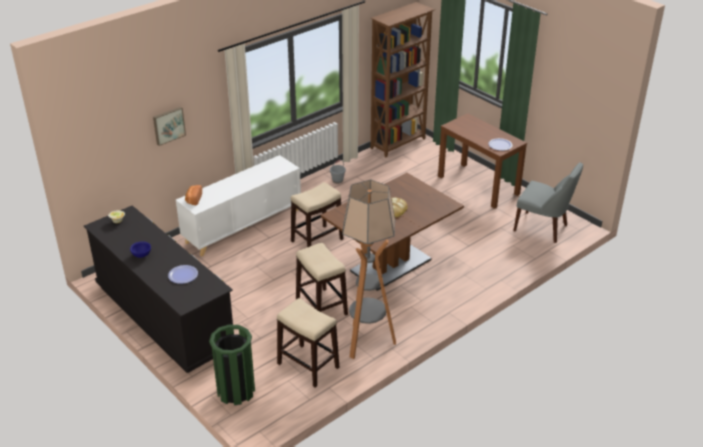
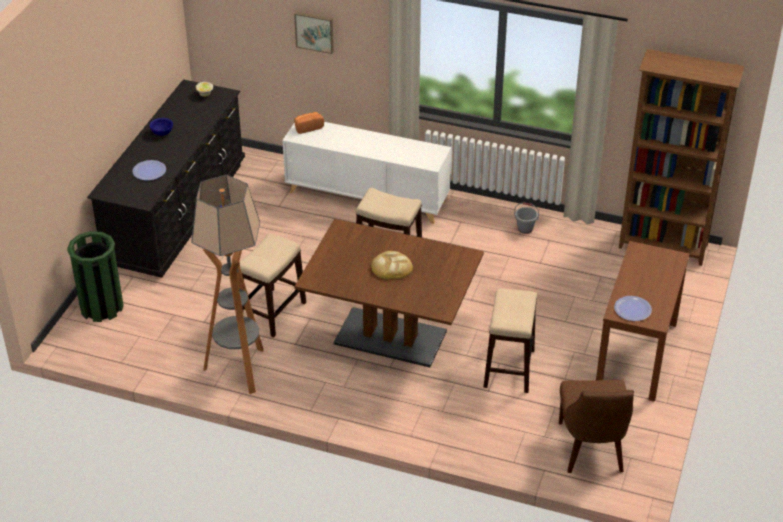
camera: 60 degrees right, 5 degrees up
stool [277,298,339,388] -> stool moved to [484,288,537,393]
grey chair [513,162,583,243] -> brown chair [559,380,634,473]

